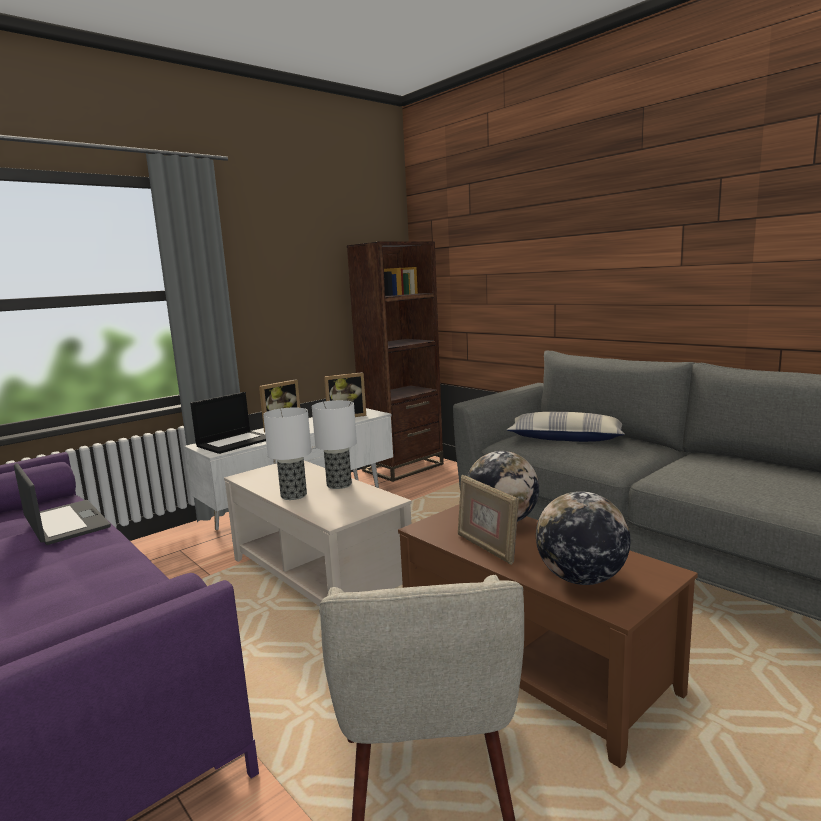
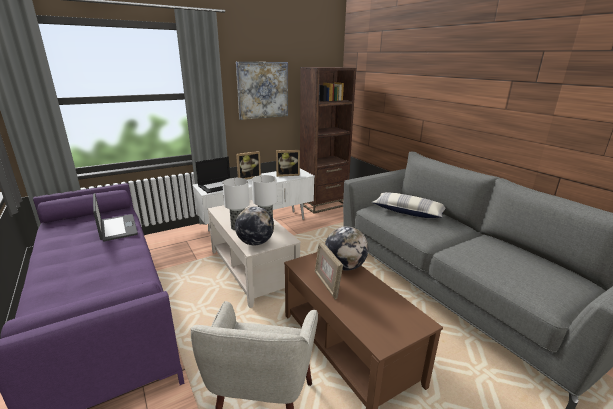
camera: 10 degrees right, 10 degrees up
globe [536,491,630,585] -> globe moved to [235,206,274,245]
none -> picture [236,62,288,120]

